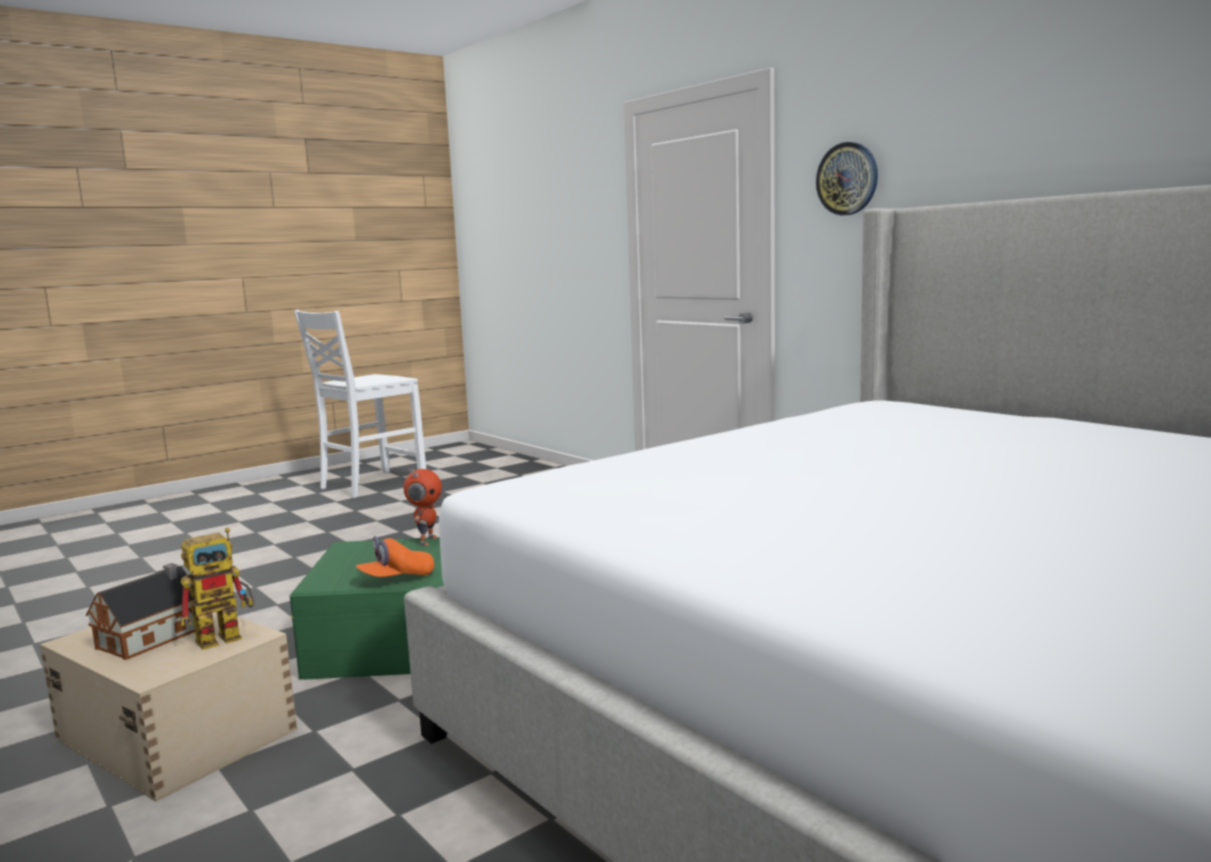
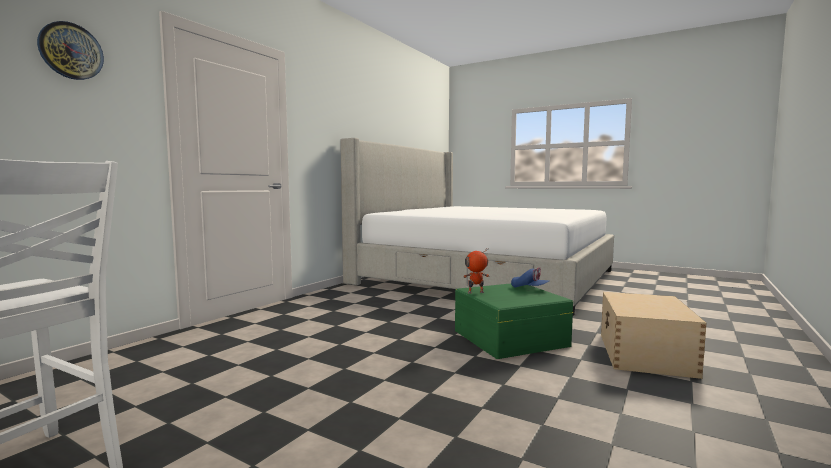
camera: 110 degrees left, 5 degrees down
toy house [86,563,195,660] -> none
toy robot [180,528,255,650] -> none
orange cap [356,536,434,577] -> blue cap [511,267,549,288]
wall clock [816,142,878,215] -> wall clock moved to [37,21,104,80]

